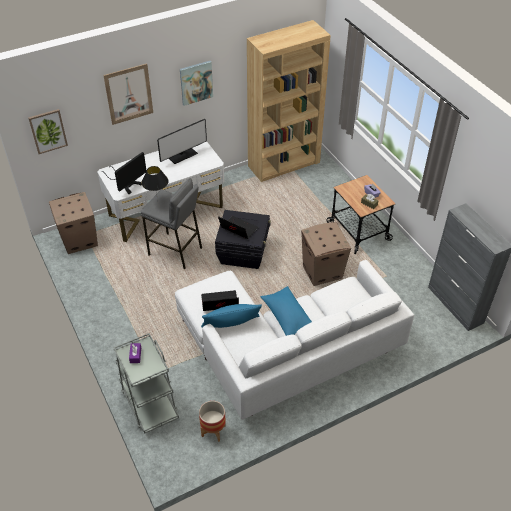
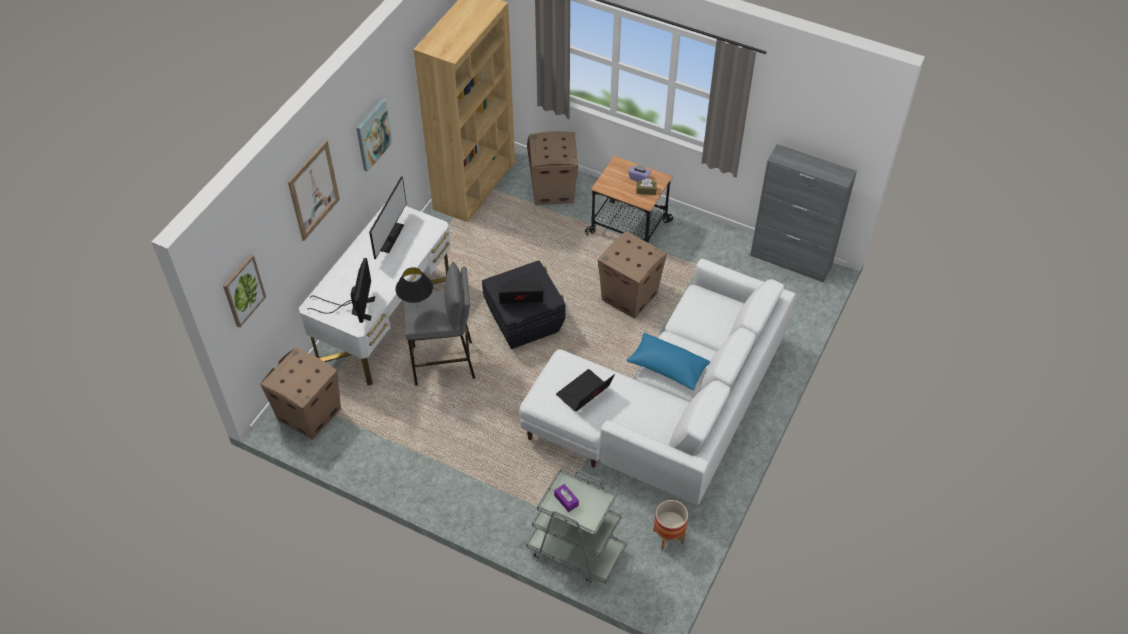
camera: 35 degrees left, 5 degrees up
blue pillow [201,304,262,328] -> none
none -> cardboard box [527,131,578,205]

